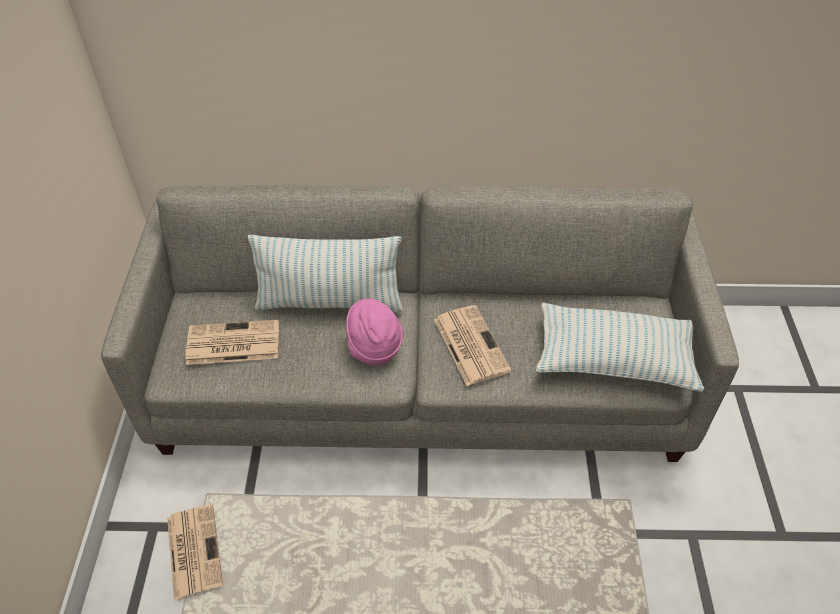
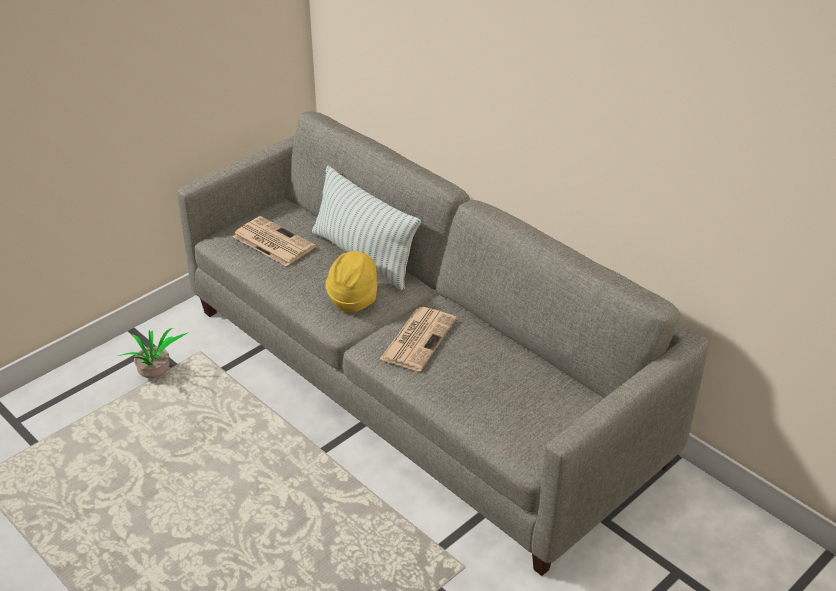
camera: 45 degrees right, 10 degrees down
newspaper [167,504,223,602] -> potted plant [118,328,189,378]
pink hat [346,298,404,365] -> yellow hat [326,251,378,313]
pillow [535,302,704,392] -> none

